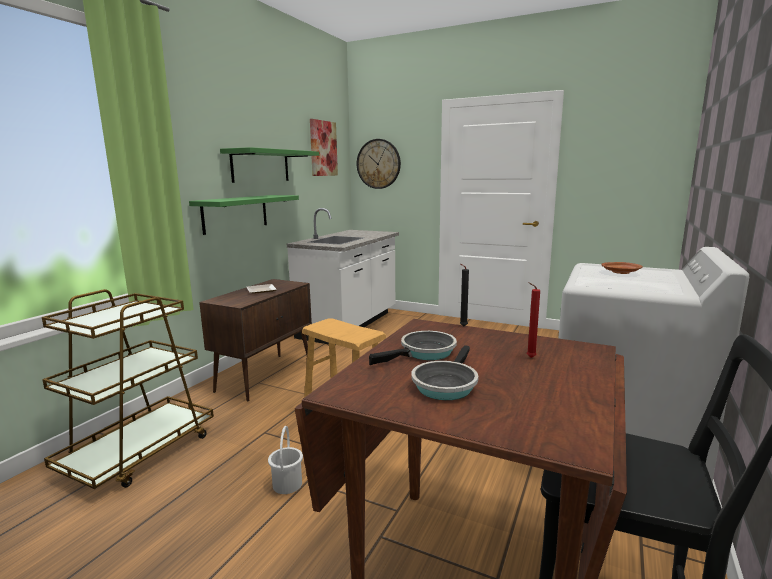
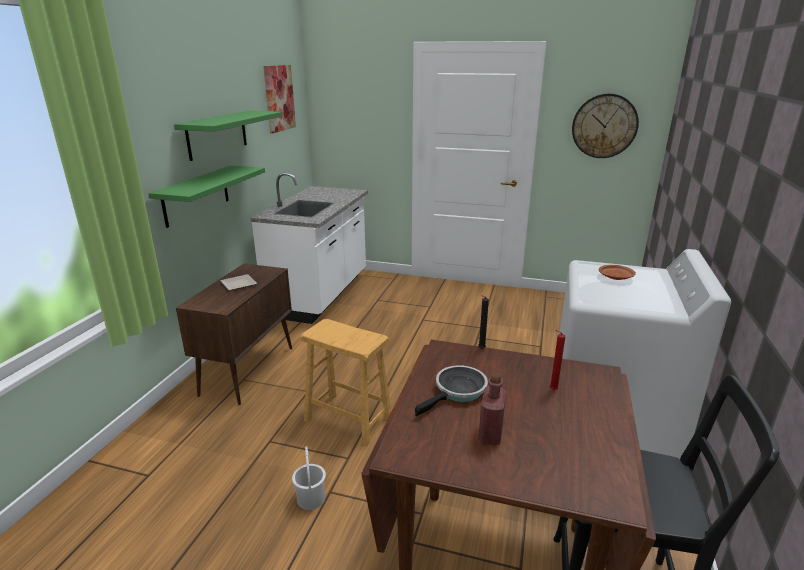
camera: 10 degrees left, 10 degrees up
brown cart [42,289,214,489] -> none
wall clock [357,139,401,189] -> wall clock moved to [572,94,639,158]
frying pan [411,345,479,400] -> red bottle [478,373,506,445]

